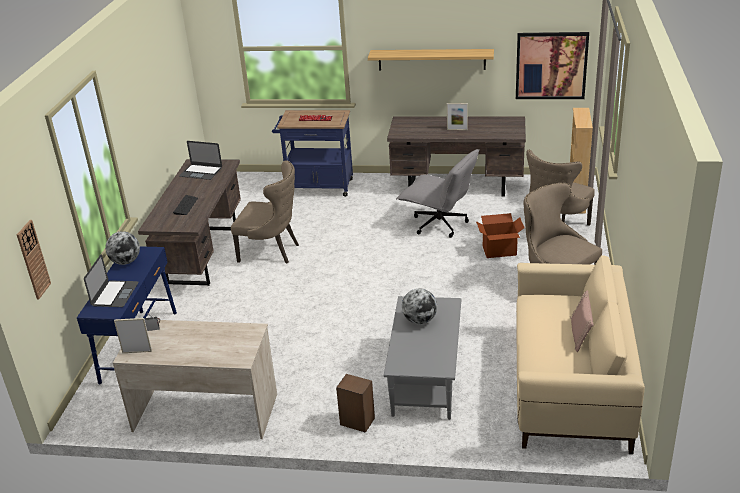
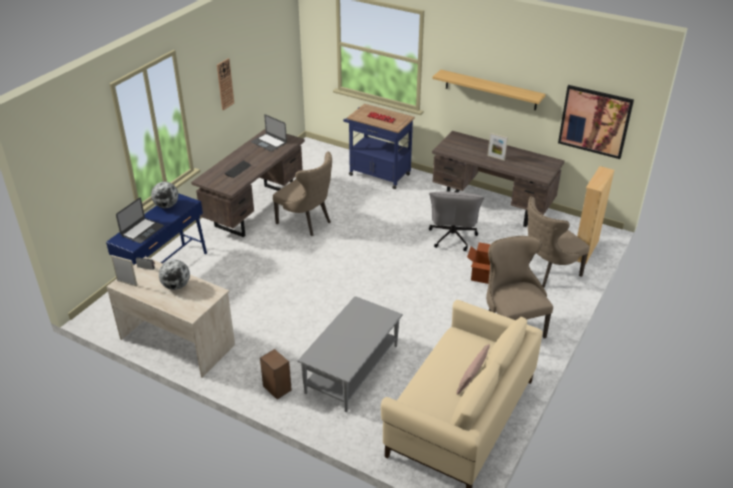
camera: 20 degrees right, 5 degrees up
wall clock [17,220,51,299] -> wall clock moved to [217,58,234,110]
grey office chair [396,149,480,238] -> grey office chair turned 45 degrees clockwise [429,191,484,251]
globe [402,289,437,324] -> globe moved to [159,260,190,290]

